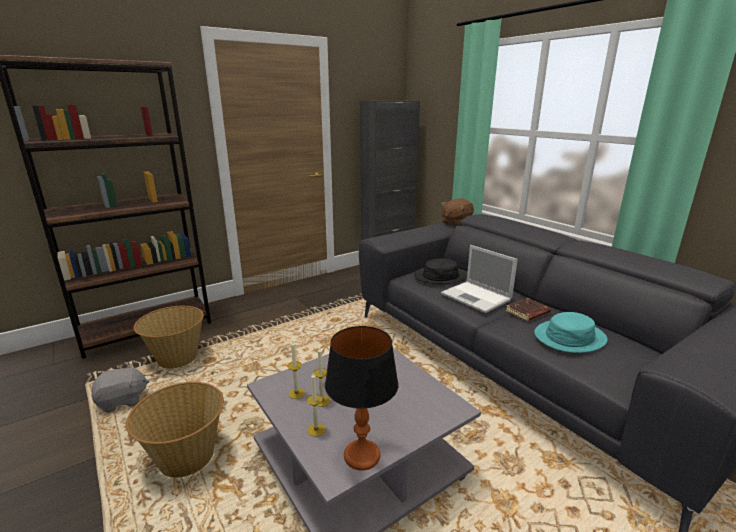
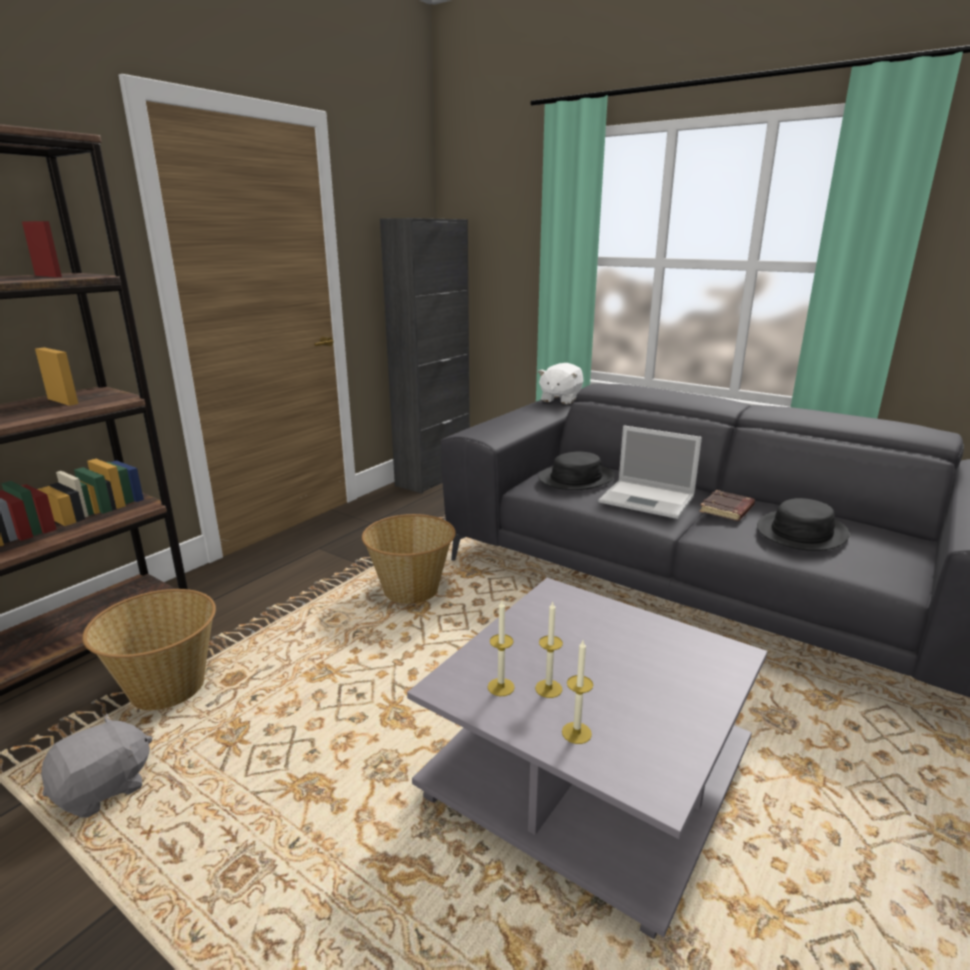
camera: 20 degrees left, 0 degrees up
basket [126,382,224,478] -> basket moved to [362,514,456,604]
table lamp [325,326,398,471] -> none
brown plush toy [441,198,474,226] -> white plush toy [538,363,584,404]
turquoise hat [534,312,608,353] -> black hat [757,498,850,551]

